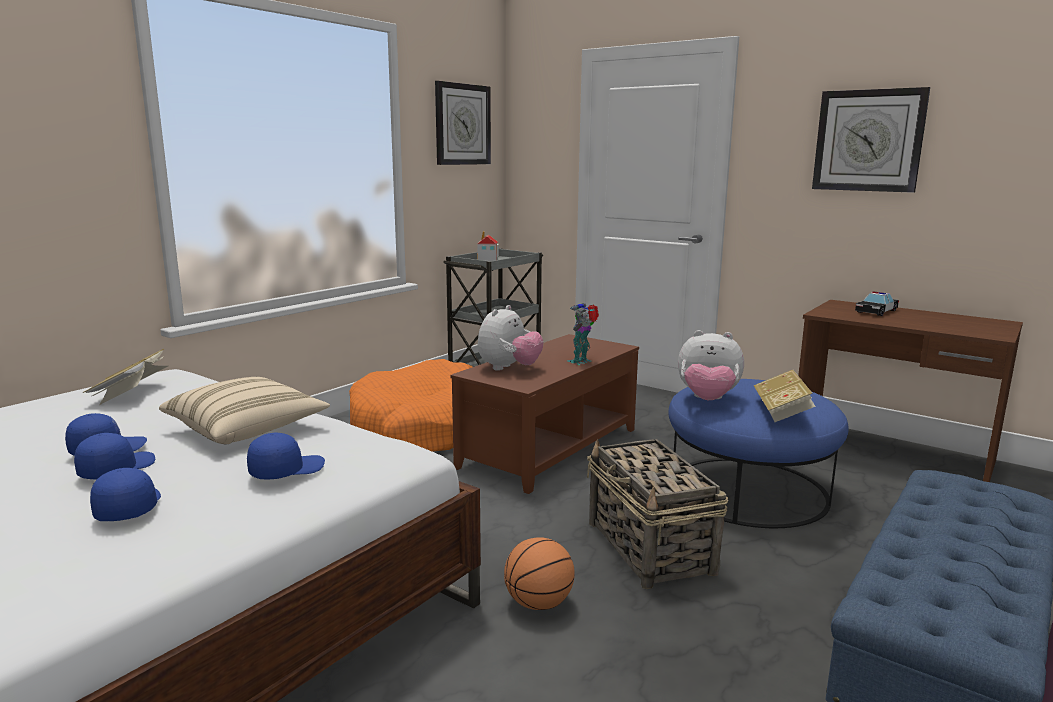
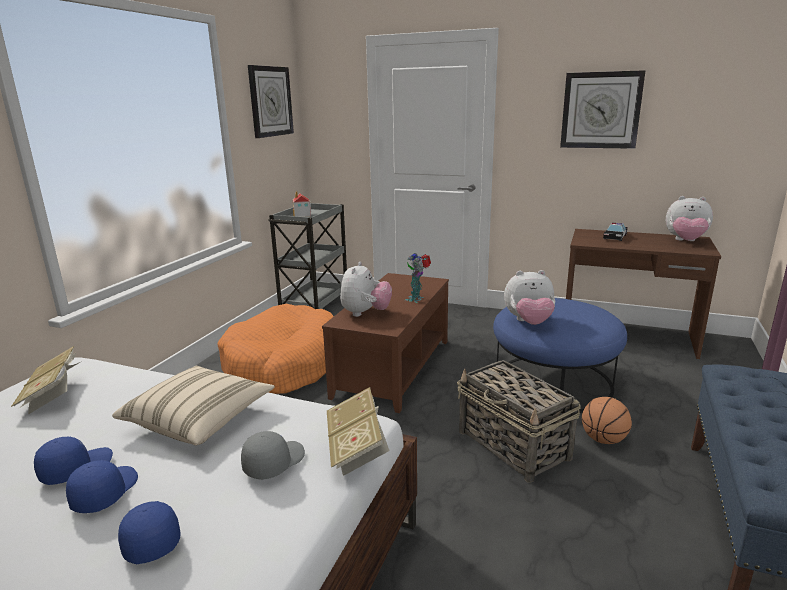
camera: 15 degrees left, 5 degrees up
blue cap [247,433,325,479] -> grey cap [241,431,305,480]
basketball [504,537,575,610] -> basketball moved to [582,397,632,444]
book [753,370,816,422] -> book moved to [327,387,390,476]
none -> plush toy [666,196,713,241]

